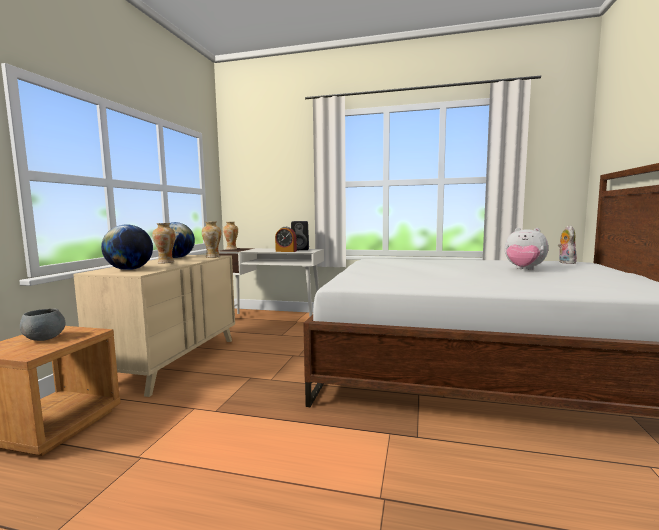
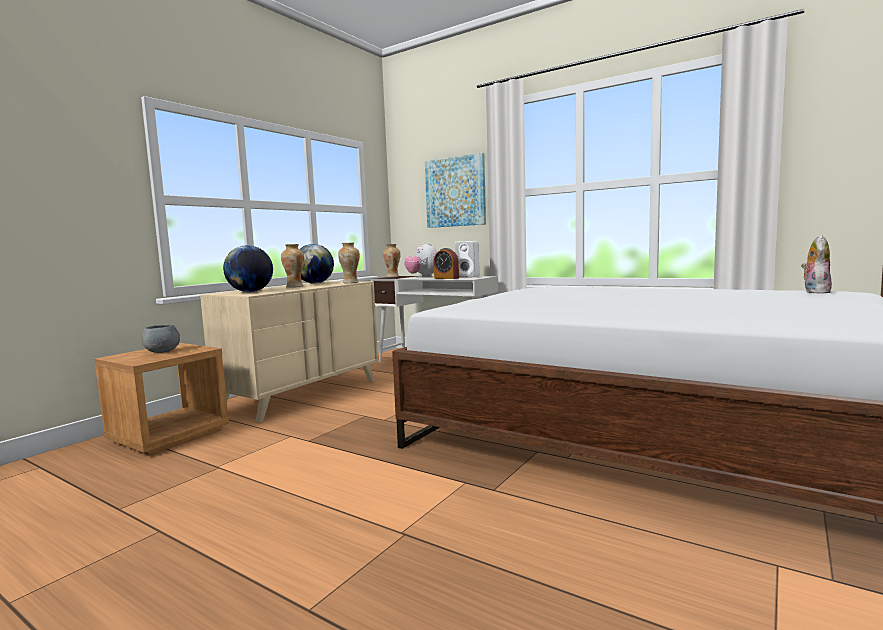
camera: 20 degrees right, 0 degrees up
black speaker [291,221,309,250] -> white speaker [455,241,480,278]
plush toy [505,228,549,270] -> plush toy moved to [404,243,437,277]
none -> picture [425,153,486,228]

